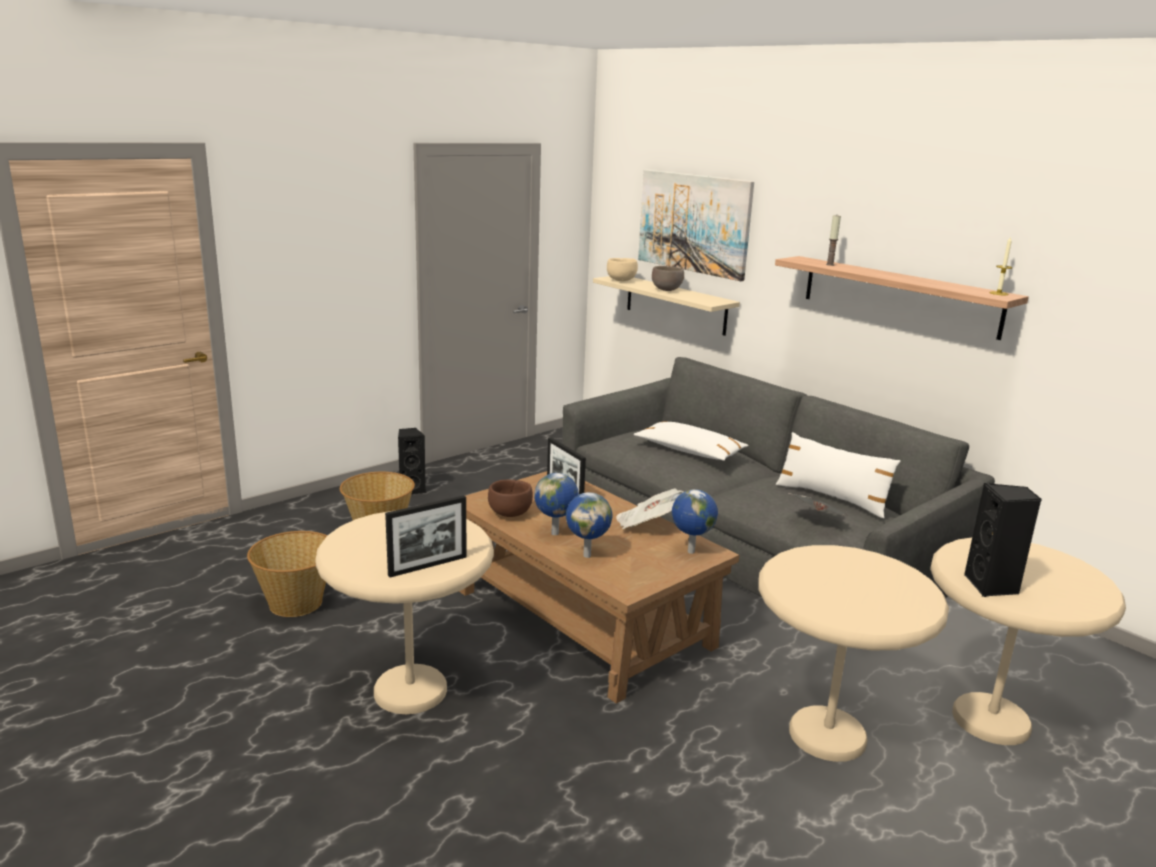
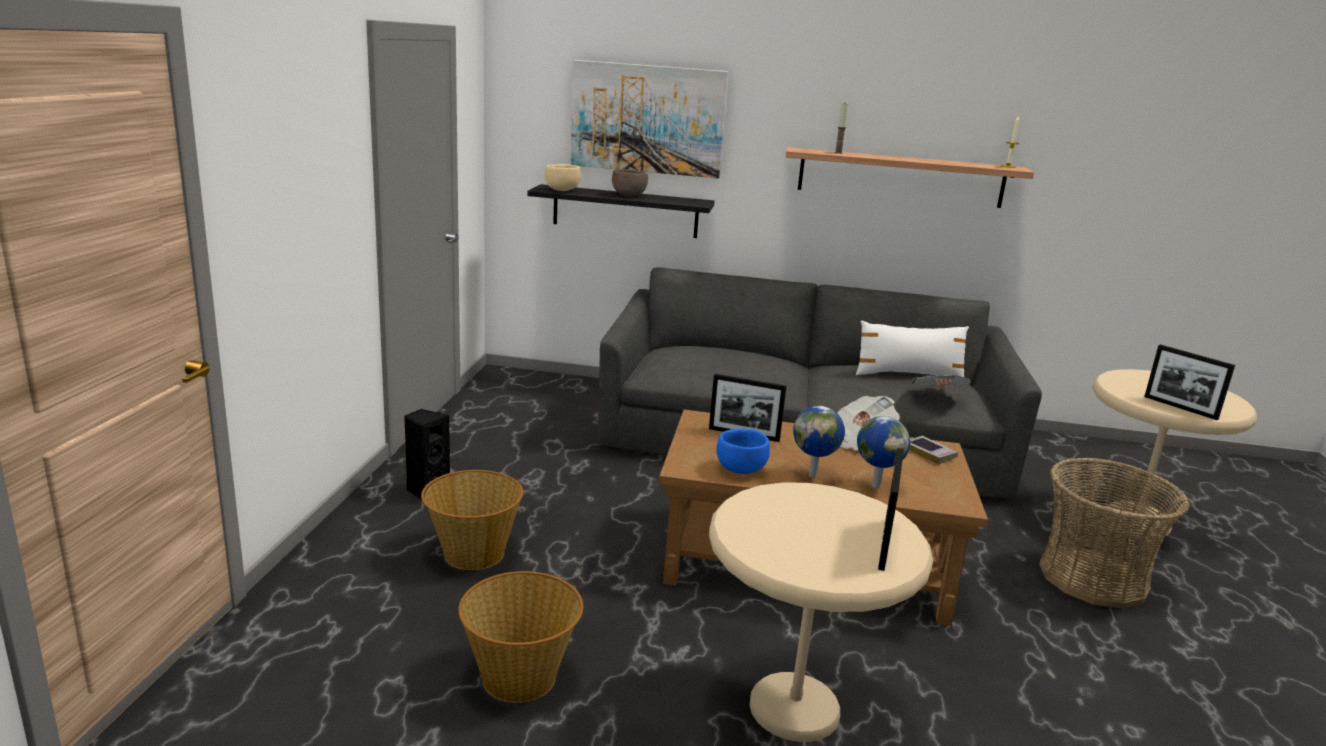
camera: 40 degrees left, 0 degrees up
brown bowl [488,479,533,517] -> blue bowl [716,429,770,474]
beige shelf [593,276,740,336] -> black shelf [527,184,715,238]
white pillow [634,421,749,461] -> none
globe [672,489,718,554] -> book [909,436,958,464]
beige side table [759,545,949,762] -> basket [1039,457,1190,609]
black speaker [964,483,1041,597] -> picture frame [1144,344,1235,420]

